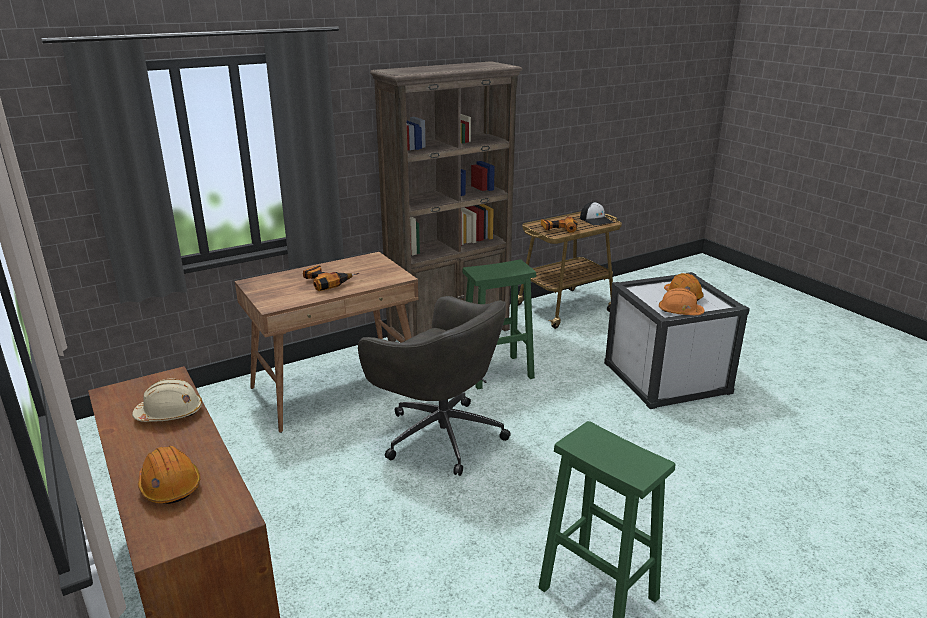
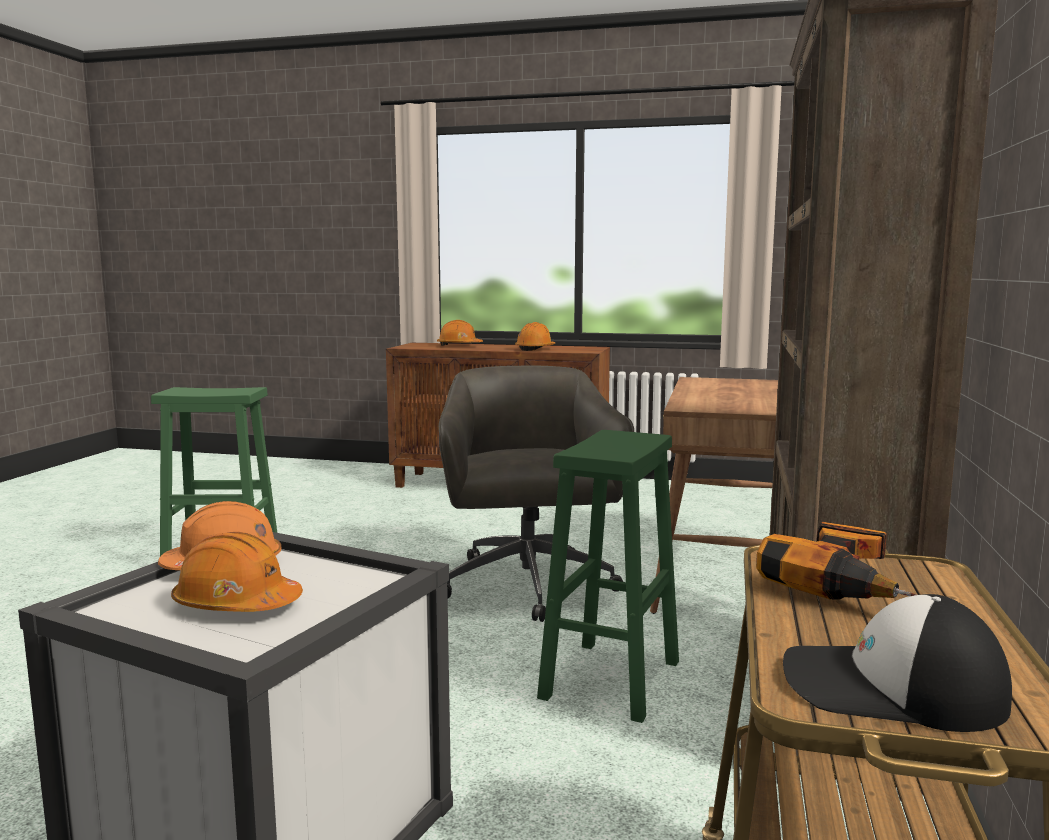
camera: 135 degrees right, 15 degrees down
beige hard hat [132,379,202,422] -> orange hard hat [515,322,555,351]
power drill [303,265,359,291] -> none
grey office chair [358,296,511,476] -> grey office chair turned 90 degrees clockwise [439,366,634,622]

